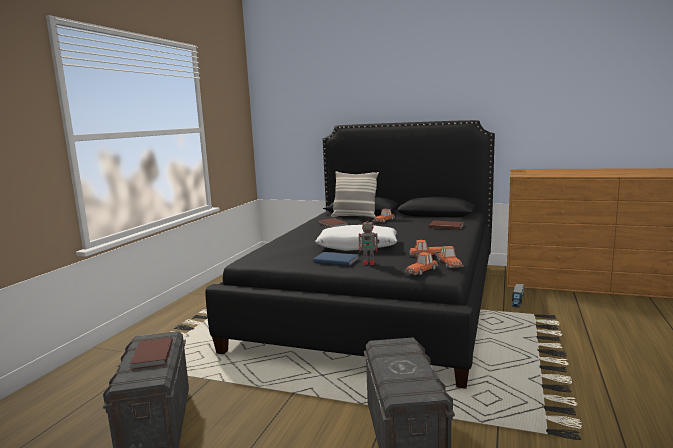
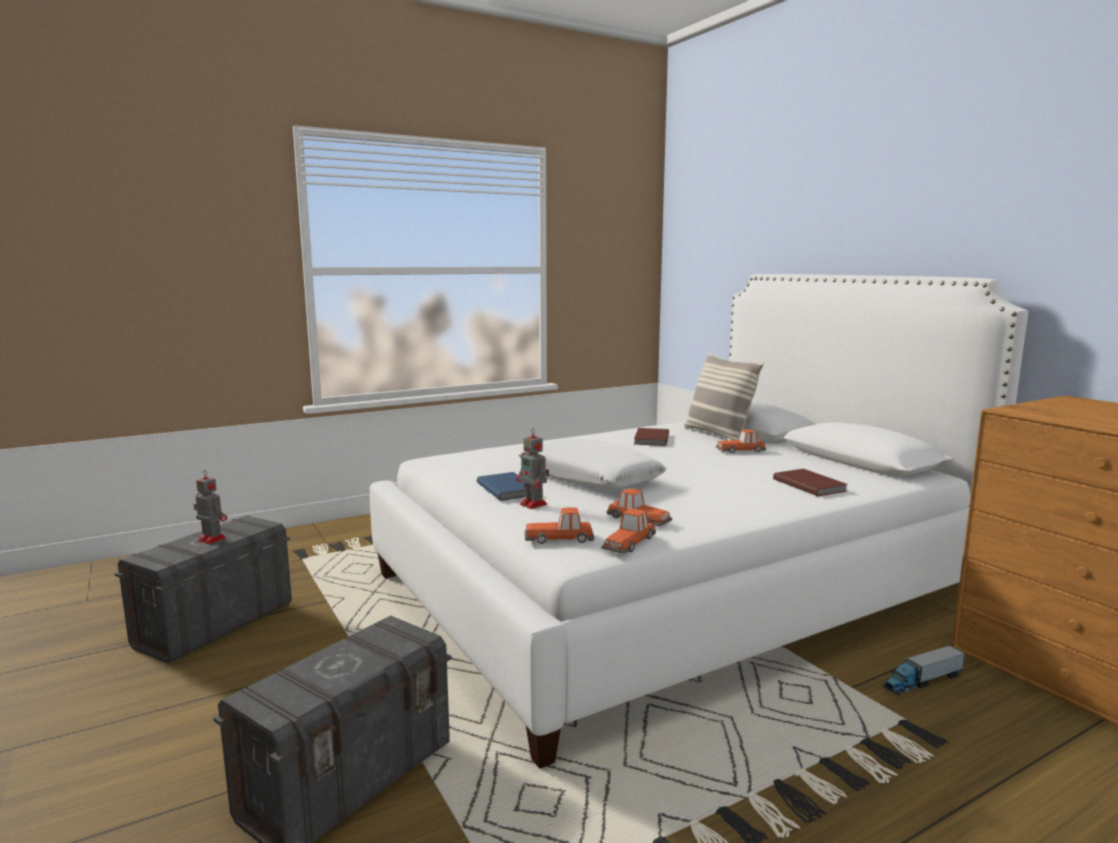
camera: 40 degrees right, 0 degrees up
brown book [130,337,173,370] -> toy robot [194,470,227,544]
black bed [205,120,495,389] -> white bed [370,274,1028,769]

